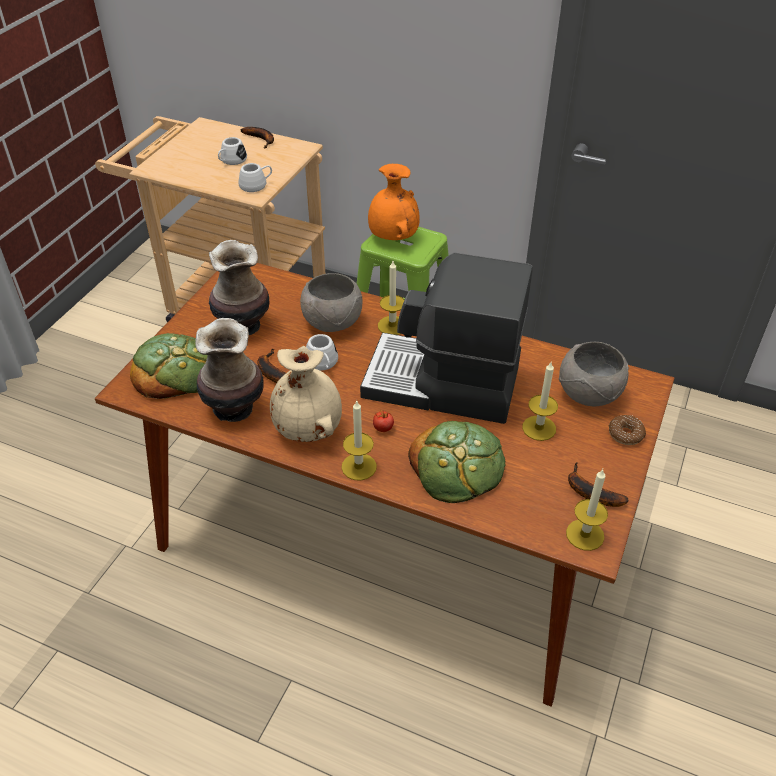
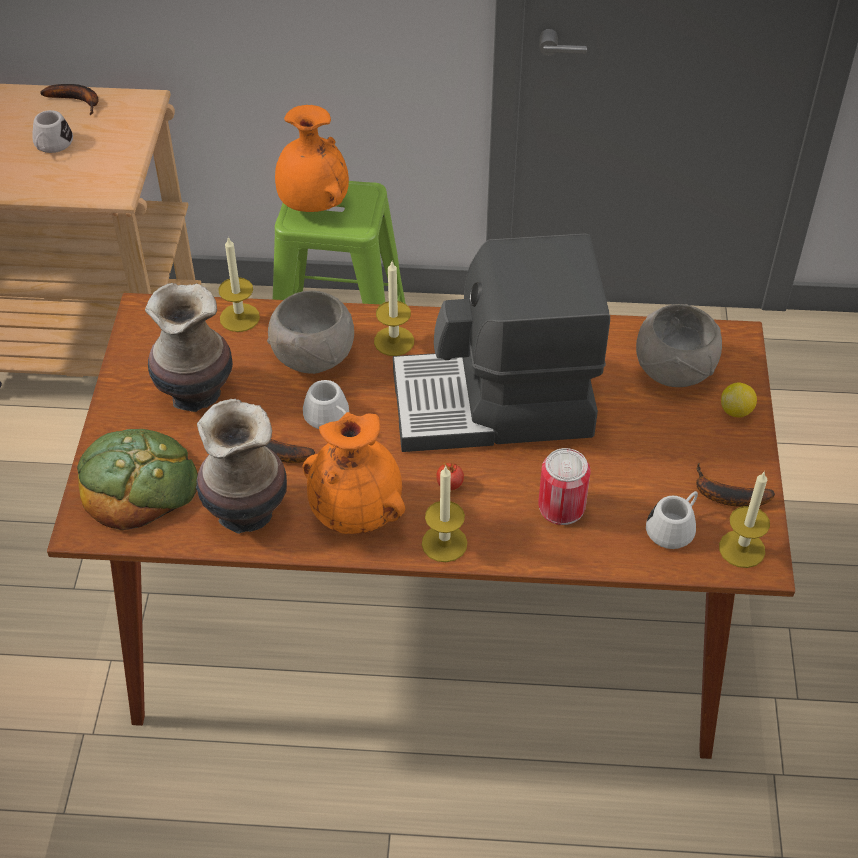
camera: 20 degrees left, 5 degrees up
white mug [238,163,272,192] -> white mug moved to [646,491,698,549]
beige vase [270,346,342,442] -> orange vase [303,412,405,534]
bread [408,421,506,503] -> can [538,448,591,525]
candle [522,362,558,441] -> candle moved to [218,236,260,332]
donut [609,415,646,445] -> lemon [721,382,757,417]

